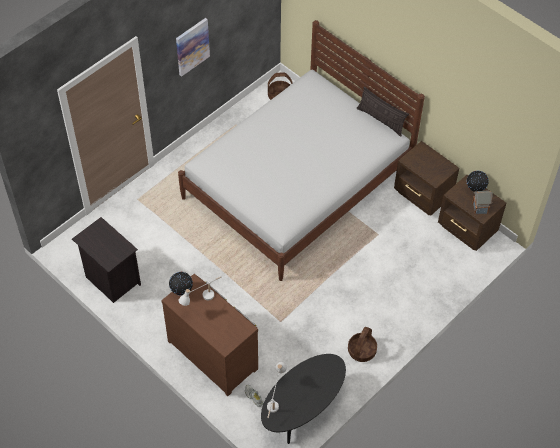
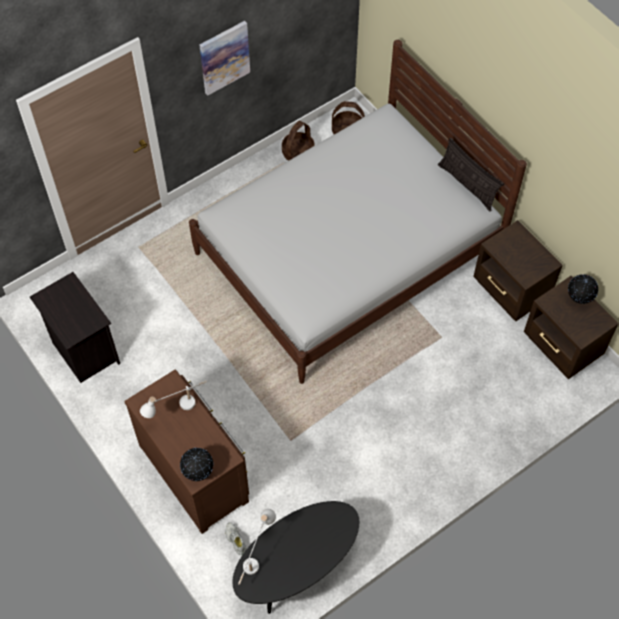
camera: 10 degrees right, 5 degrees up
globe [169,272,193,295] -> globe moved to [180,448,213,481]
basket [348,327,377,362] -> basket moved to [282,121,315,161]
toy house [472,191,493,214] -> none

